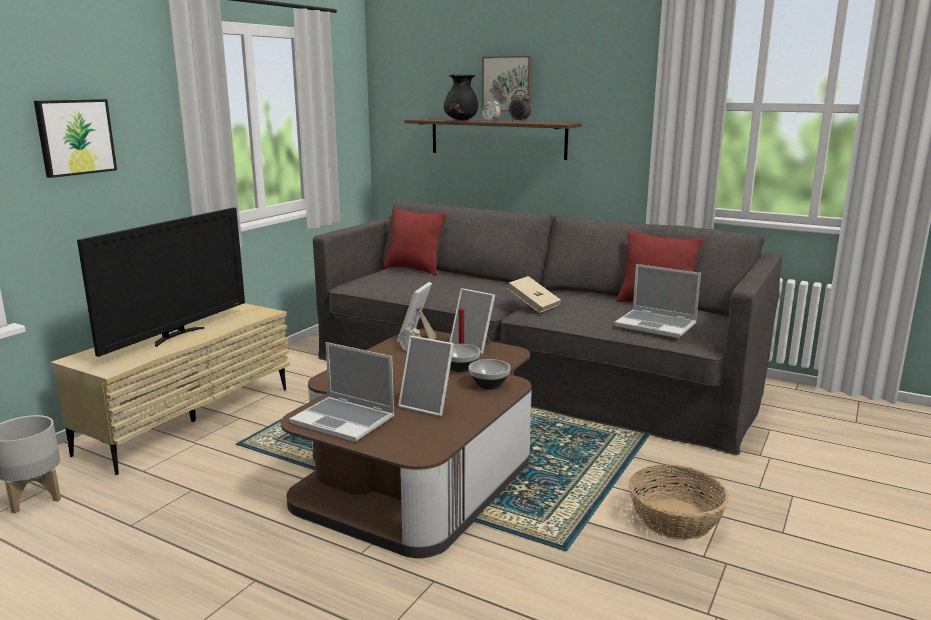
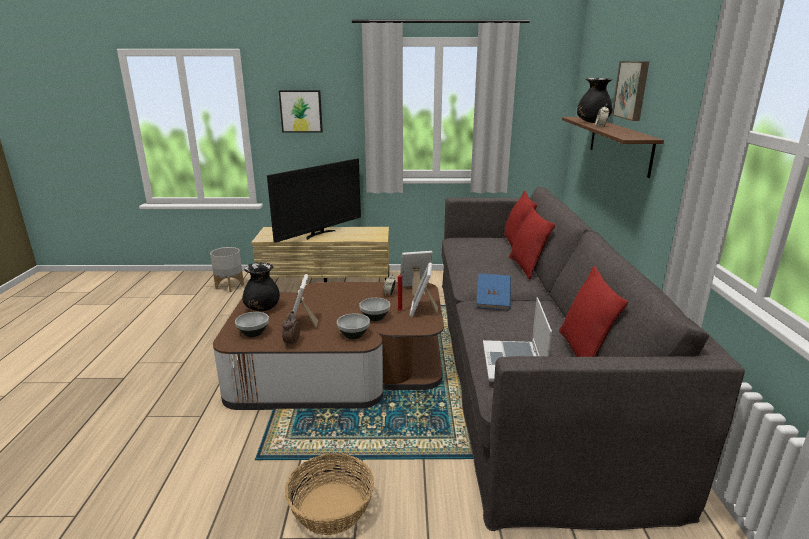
camera: 60 degrees right, 5 degrees up
television [77,208,245,357] -> television turned 45 degrees counterclockwise [267,158,361,243]
laptop [289,342,395,442] -> black vase [242,262,280,311]
beige book [507,276,561,313] -> blue book [476,273,511,310]
alarm clock [509,90,531,122] -> alarm clock moved to [282,311,300,347]
none -> bowl [235,312,269,337]
none -> red pillow [509,207,555,280]

